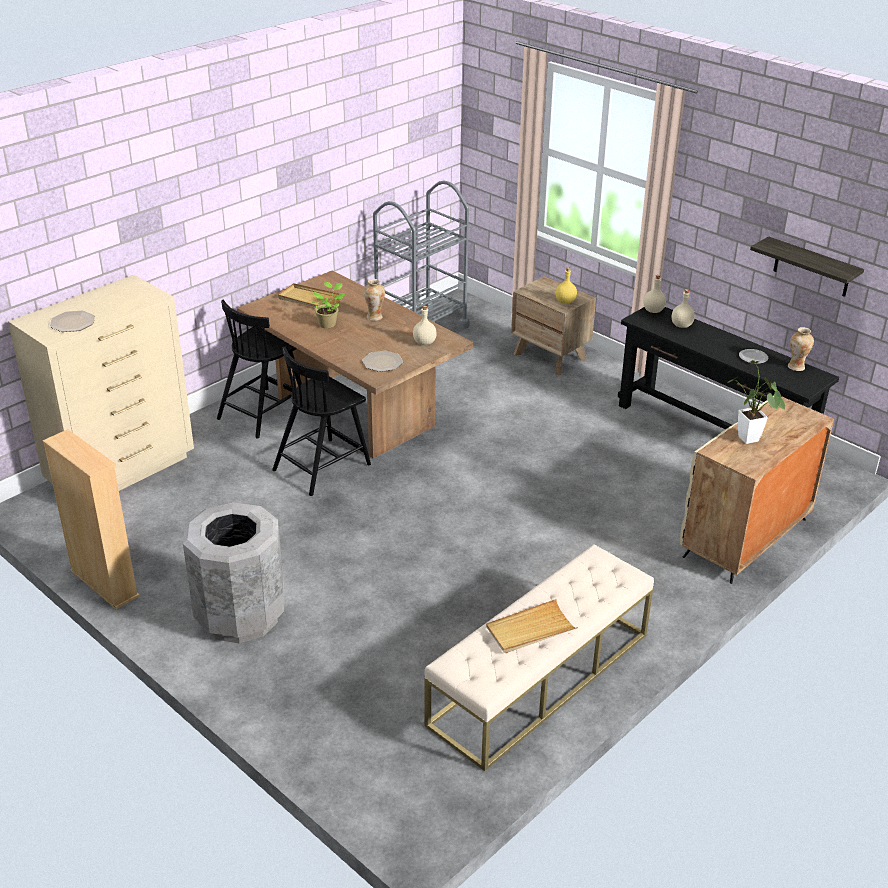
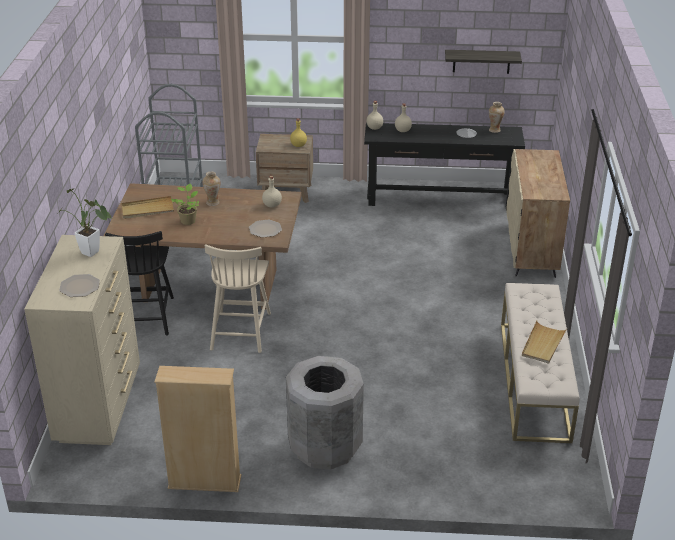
camera: 40 degrees left, 0 degrees up
black chair [272,347,371,496] -> beige chair [205,244,271,353]
potted plant [728,360,785,444] -> potted plant moved to [57,188,112,257]

